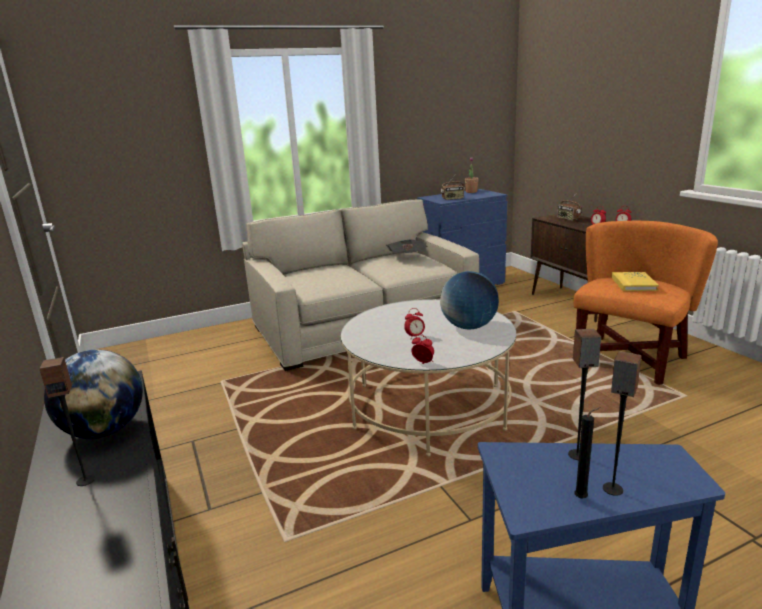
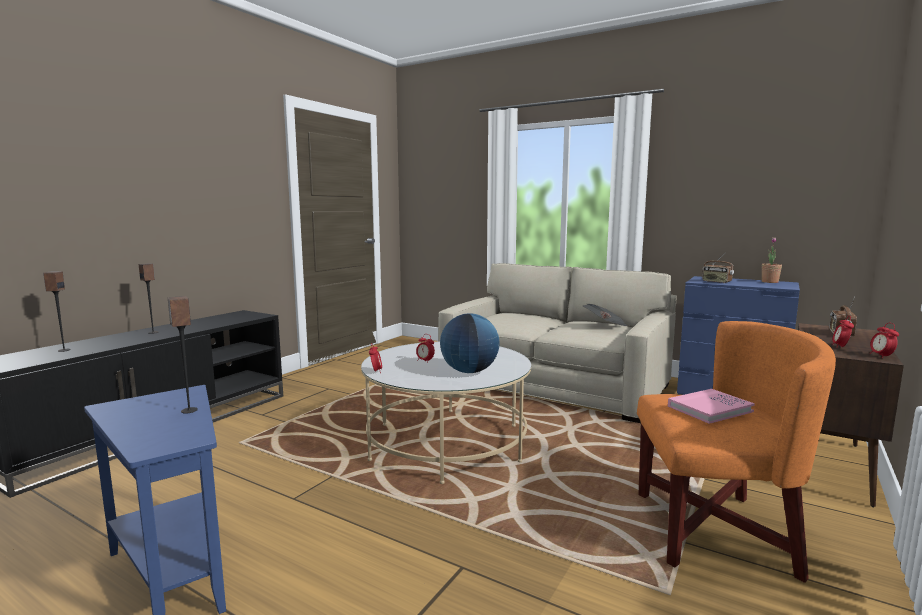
camera: 55 degrees right, 10 degrees down
globe [44,350,143,439] -> none
black candle [574,407,601,499] -> none
speaker [603,351,641,496] -> speaker moved to [43,271,71,352]
yellow book [611,272,659,291] -> pink book [668,389,755,424]

